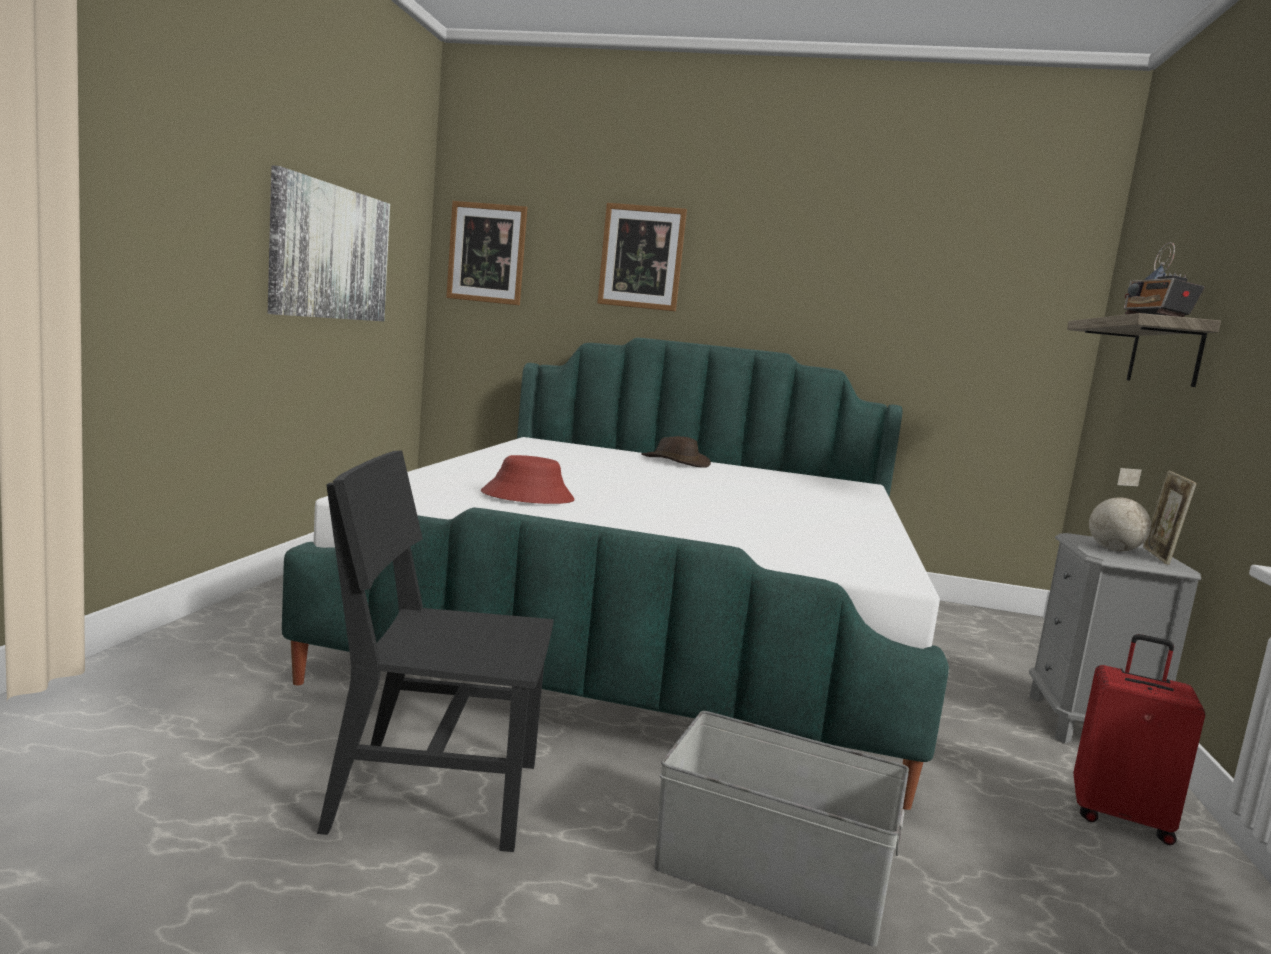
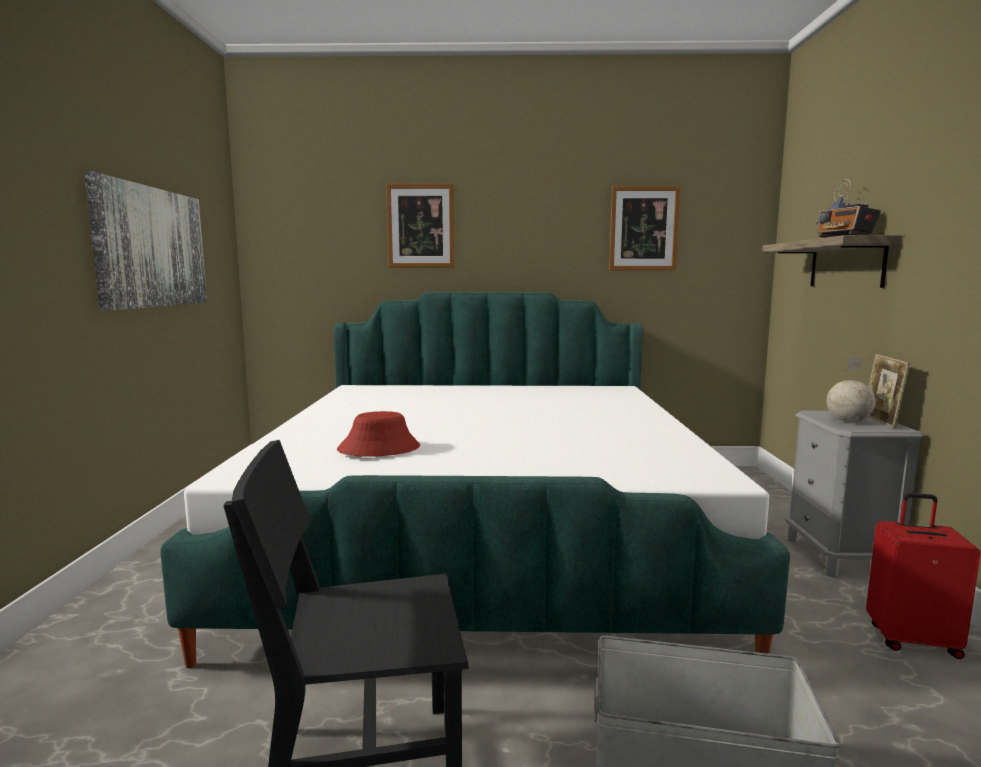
camera: 10 degrees left, 0 degrees up
picture [446,201,527,305] -> picture moved to [609,186,680,270]
brown hat [641,436,711,468] -> none

